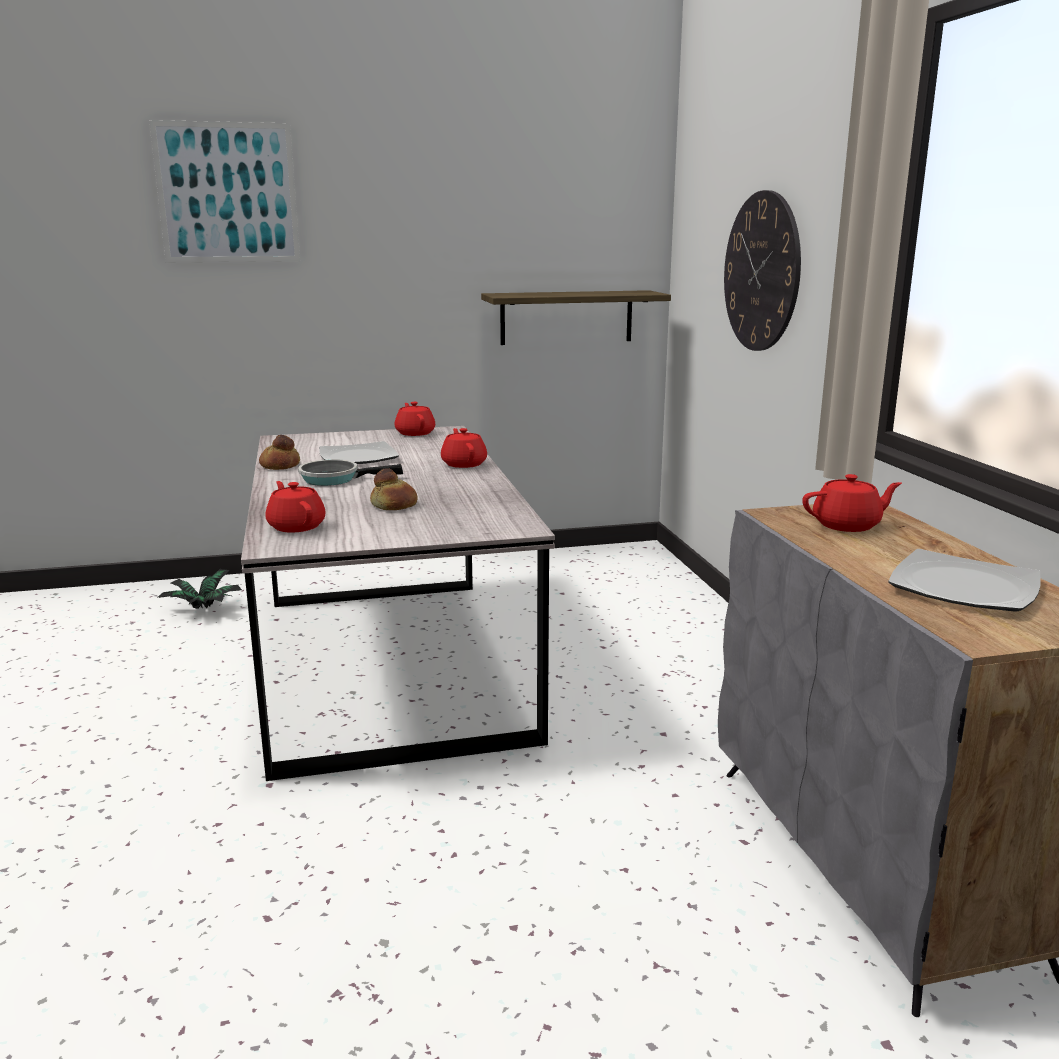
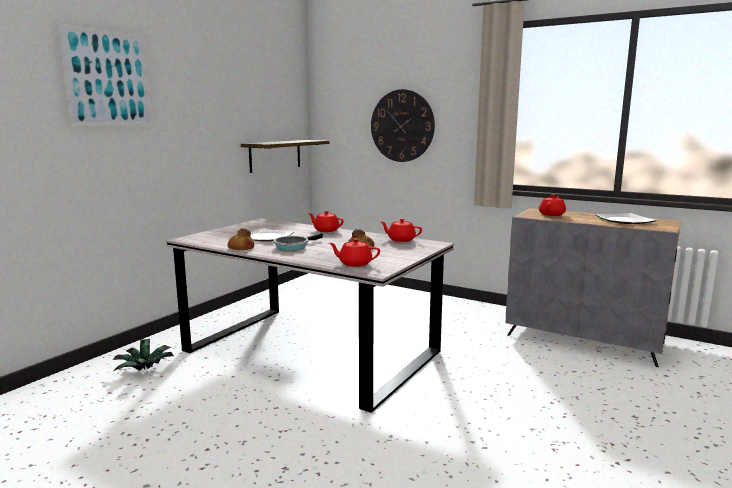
camera: 45 degrees left, 5 degrees down
red teapot [395,402,435,436] -> red teapot moved to [380,219,422,242]

